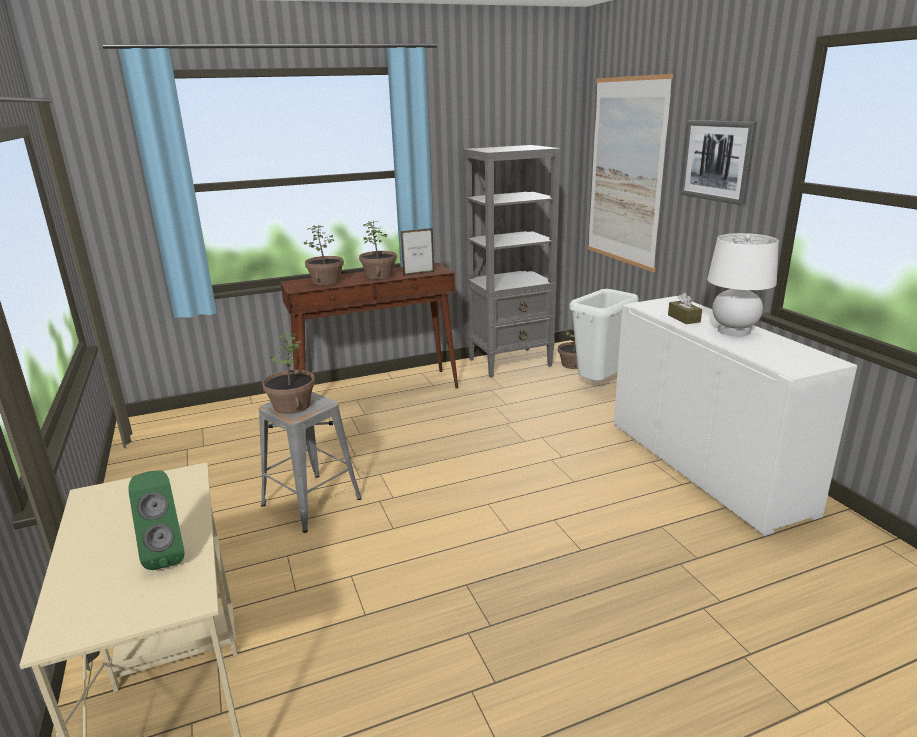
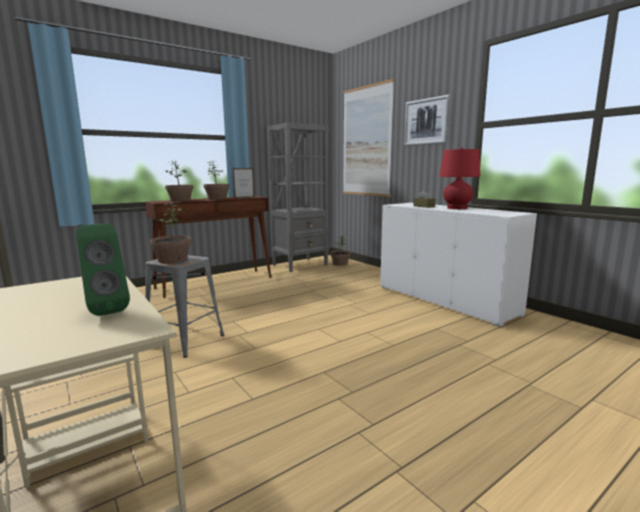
camera: 15 degrees left, 10 degrees down
white trash can [569,289,639,381] -> none
white table lamp [707,233,779,336] -> red table lamp [439,147,480,209]

